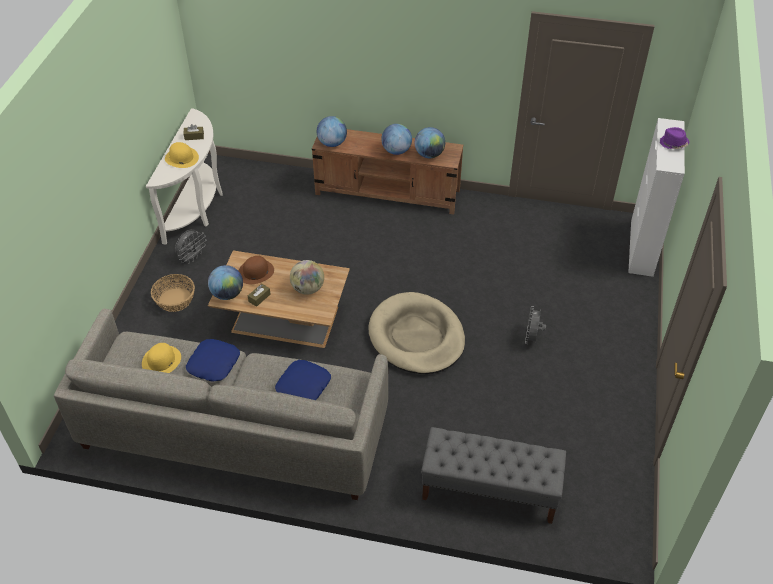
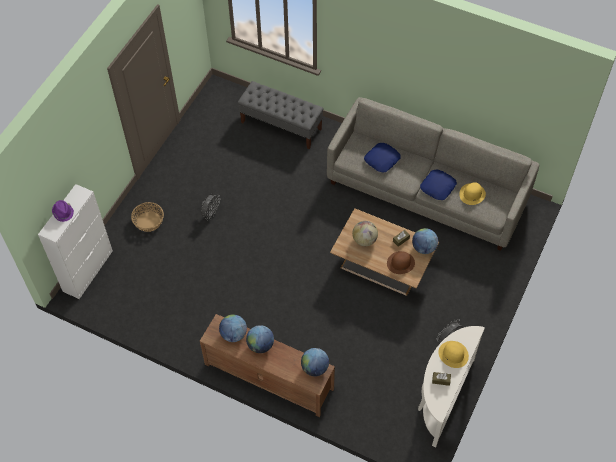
camera: 165 degrees left, 10 degrees up
basket [151,274,195,312] -> basket moved to [131,202,164,232]
beige dog bed [368,292,465,374] -> none

